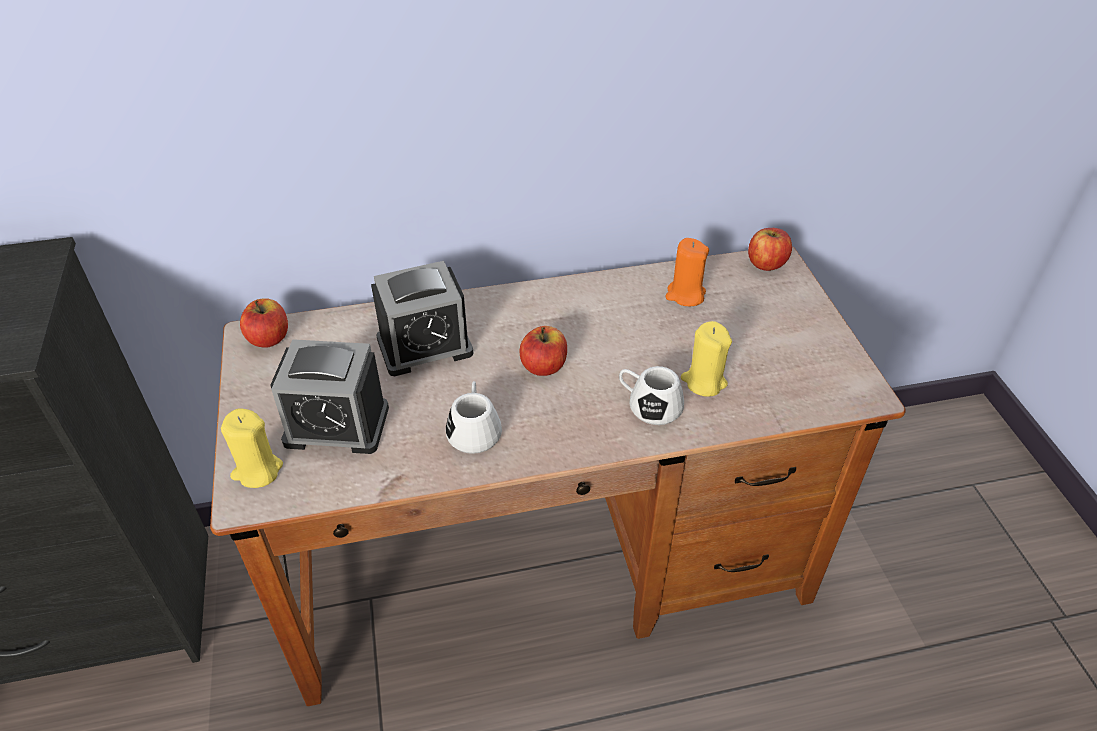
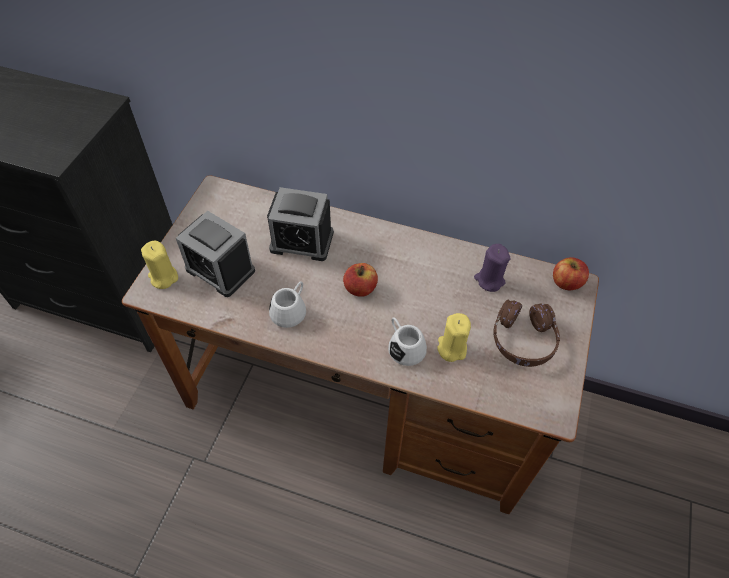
camera: 30 degrees right, 10 degrees up
apple [240,298,288,348] -> none
orange candle [665,238,709,306] -> purple candle [474,244,511,292]
none -> brown headphones [493,300,560,367]

